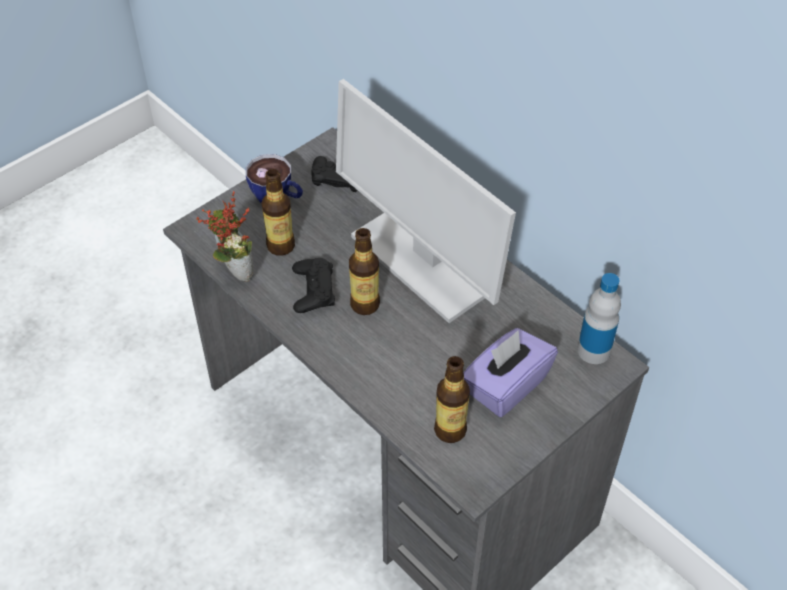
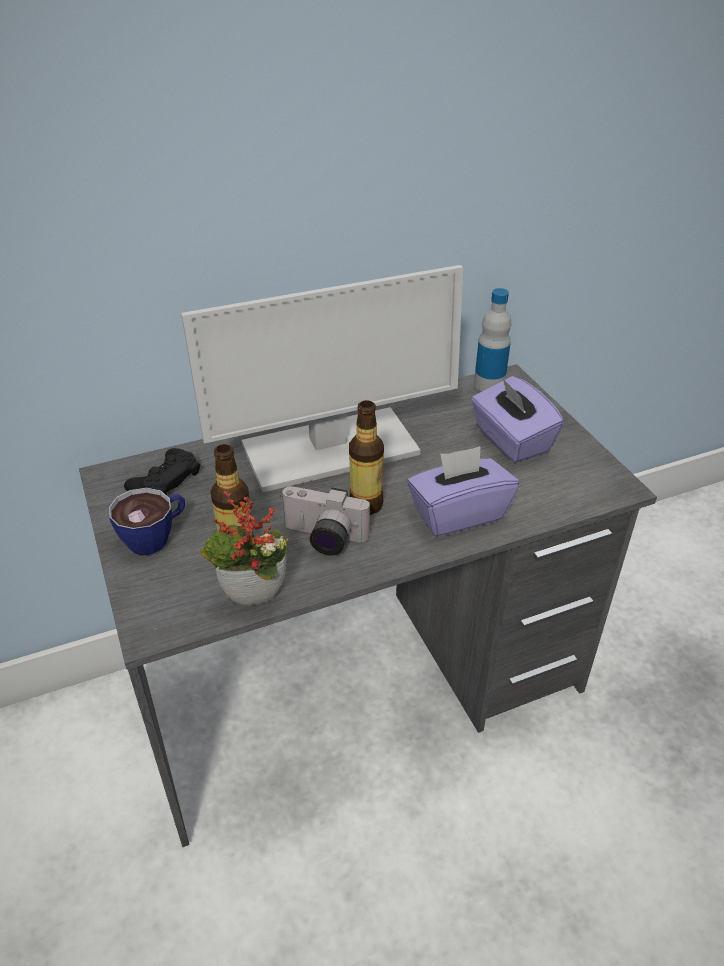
camera: 70 degrees left, 10 degrees down
black game controller [292,258,335,313] -> camera [280,486,370,555]
bottle [434,356,470,443] -> none
none -> purple tissue box [407,446,519,537]

